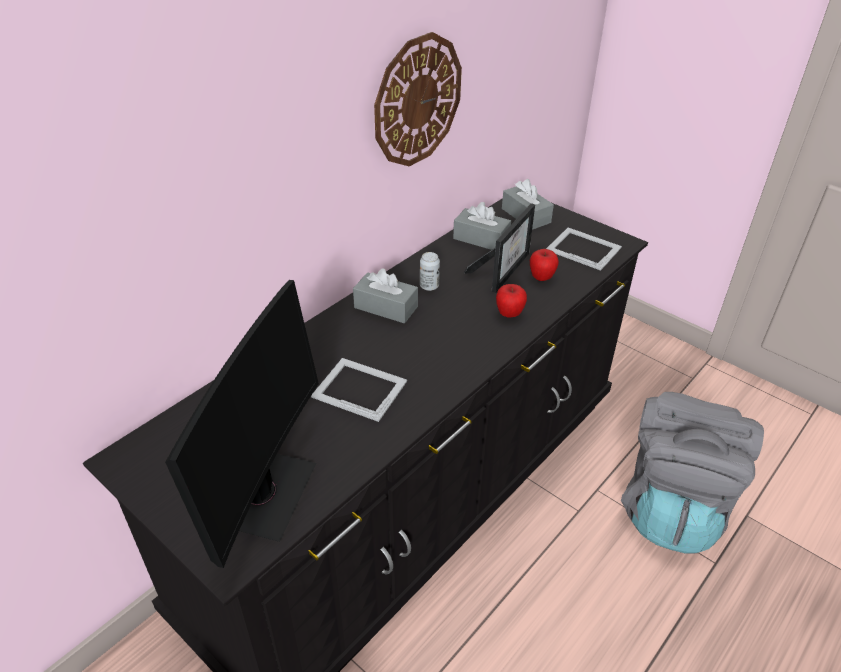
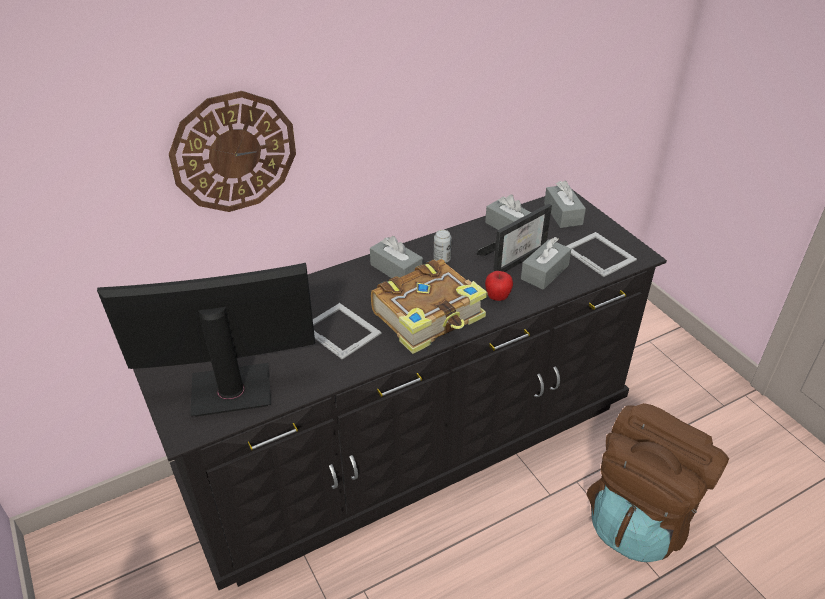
camera: 20 degrees right, 0 degrees up
monitor [165,280,319,568] -> monitor turned 135 degrees counterclockwise [97,263,315,417]
wall clock [374,32,462,167] -> wall clock moved to [169,91,296,212]
apple [530,249,559,281] -> grey tissue box [521,237,571,290]
grey backpack [621,392,764,554] -> brown backpack [587,403,729,562]
none -> book [371,259,488,354]

